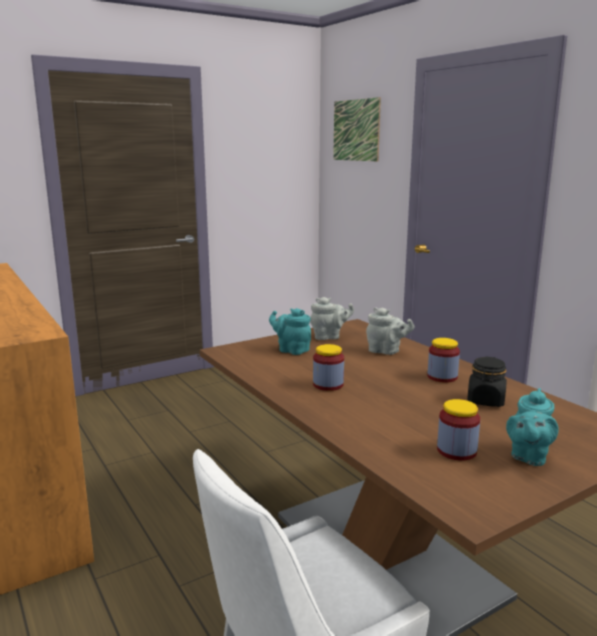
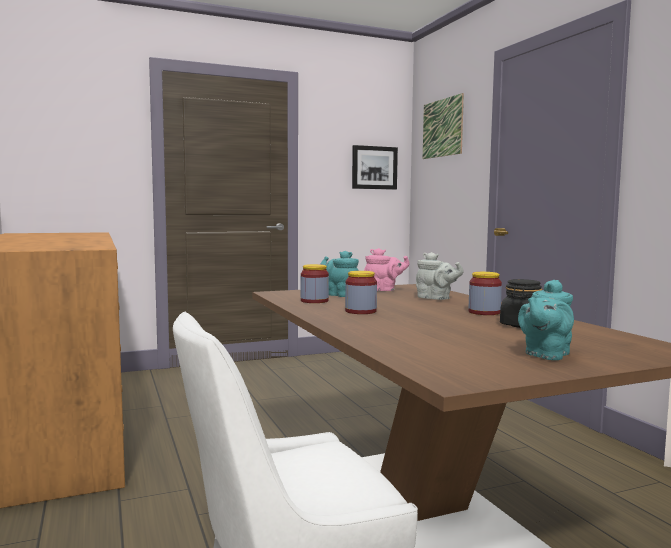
camera: 10 degrees right, 10 degrees down
grey teapot [310,297,354,340] -> pink teapot [364,248,410,291]
jar [437,399,480,461] -> jar moved to [301,264,329,303]
none -> picture [352,145,398,190]

